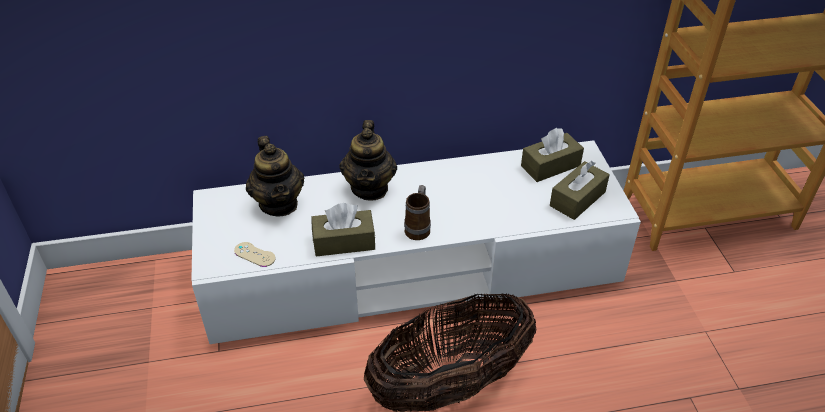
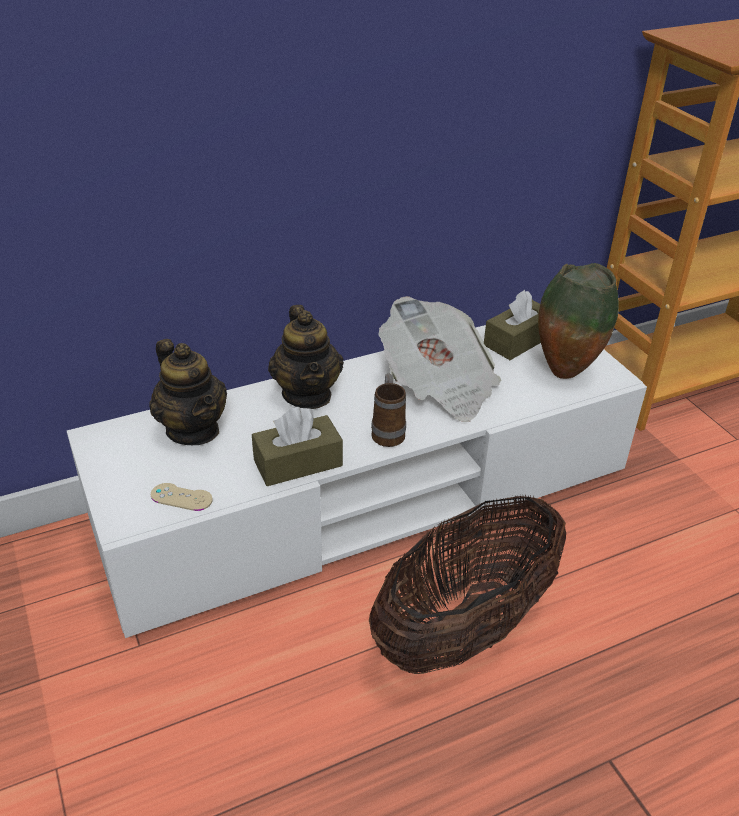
camera: 15 degrees left, 5 degrees down
brown tissue box [550,161,610,220] -> vase [538,263,619,379]
none -> newspaper [379,296,501,422]

